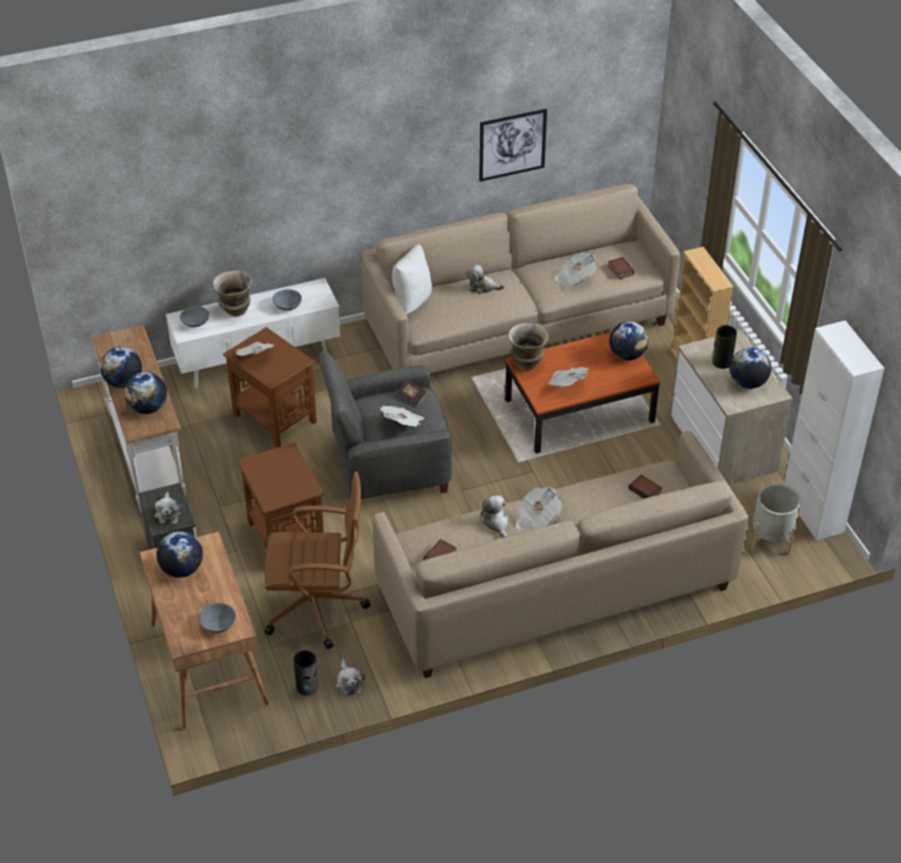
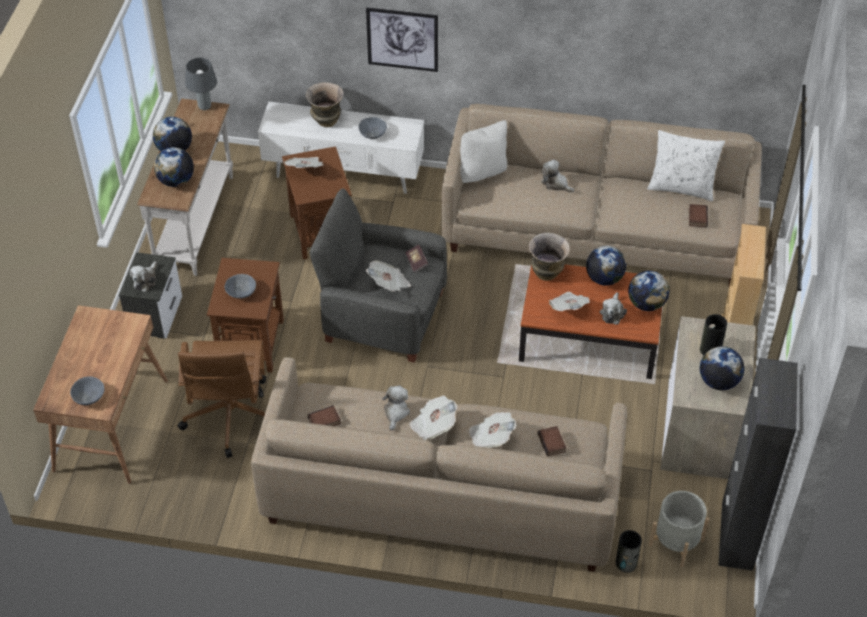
camera: 30 degrees right, 5 degrees up
globe [156,531,203,578] -> globe moved to [586,246,626,286]
grey bowl [180,306,210,327] -> grey bowl moved to [225,274,256,299]
brown office chair [264,472,371,649] -> brown office chair turned 60 degrees clockwise [178,340,266,458]
vase [293,650,318,695] -> vase moved to [616,530,642,573]
plush toy [336,659,365,696] -> plush toy moved to [600,292,627,325]
picture [479,108,547,182] -> picture moved to [366,7,438,72]
newspaper [555,252,596,288] -> newspaper moved to [469,412,516,448]
white cabinet [784,320,884,541] -> black cabinet [718,358,798,571]
none -> grey table lamp [185,57,217,110]
none -> white pillow [647,130,725,201]

